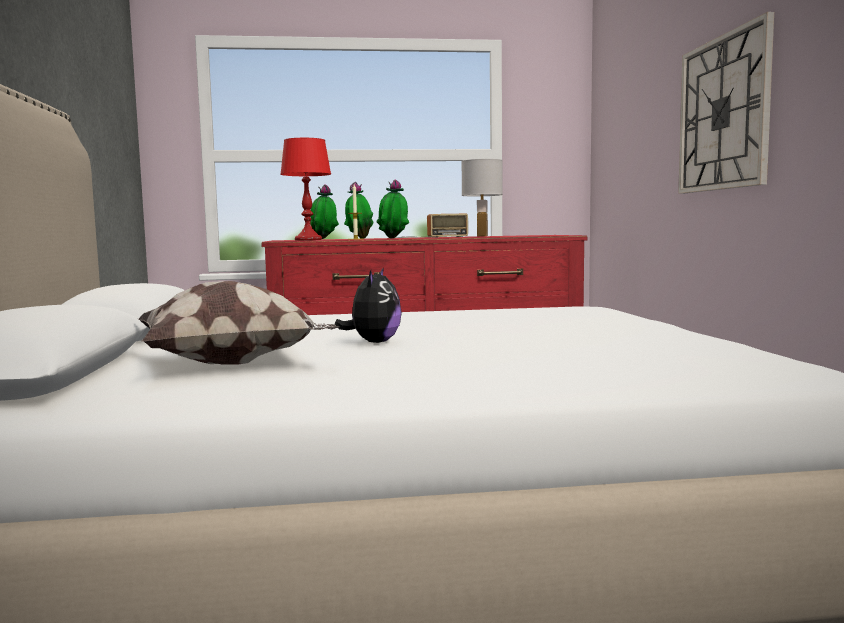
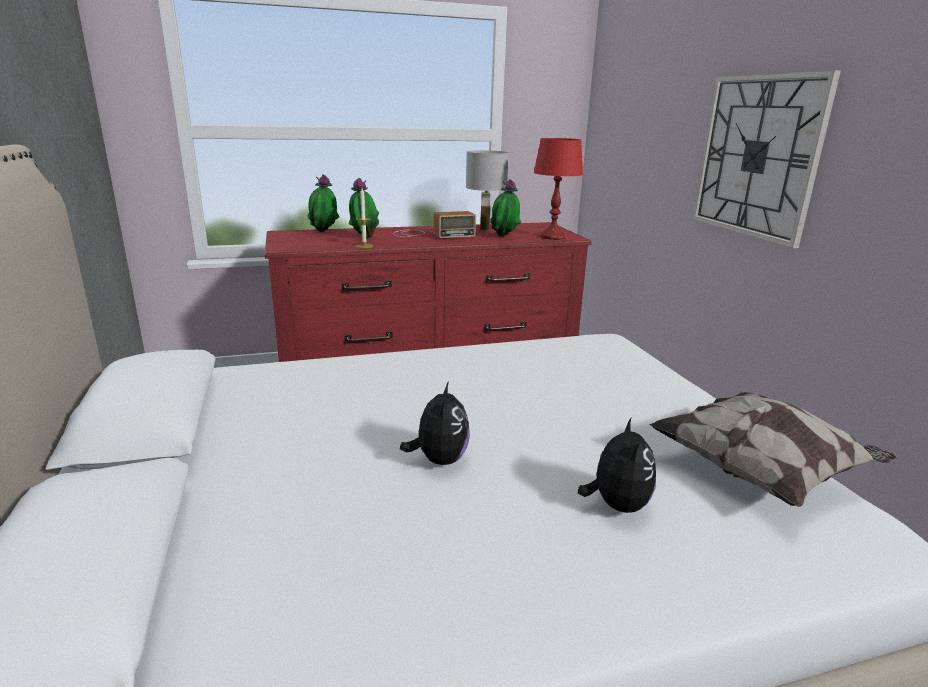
camera: 10 degrees left, 15 degrees up
pillow [138,281,339,365] -> pillow moved to [650,391,897,507]
red table lamp [280,138,331,240] -> red table lamp moved to [533,138,583,240]
potted plant [376,179,409,238] -> potted plant moved to [490,179,521,237]
none -> plush toy [578,418,656,513]

